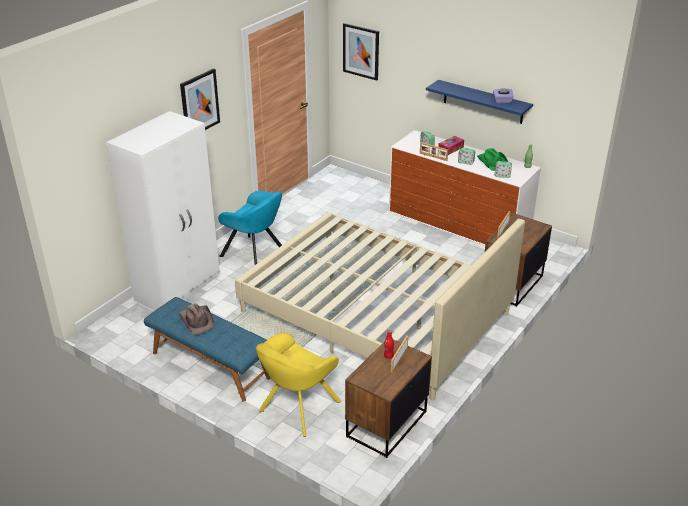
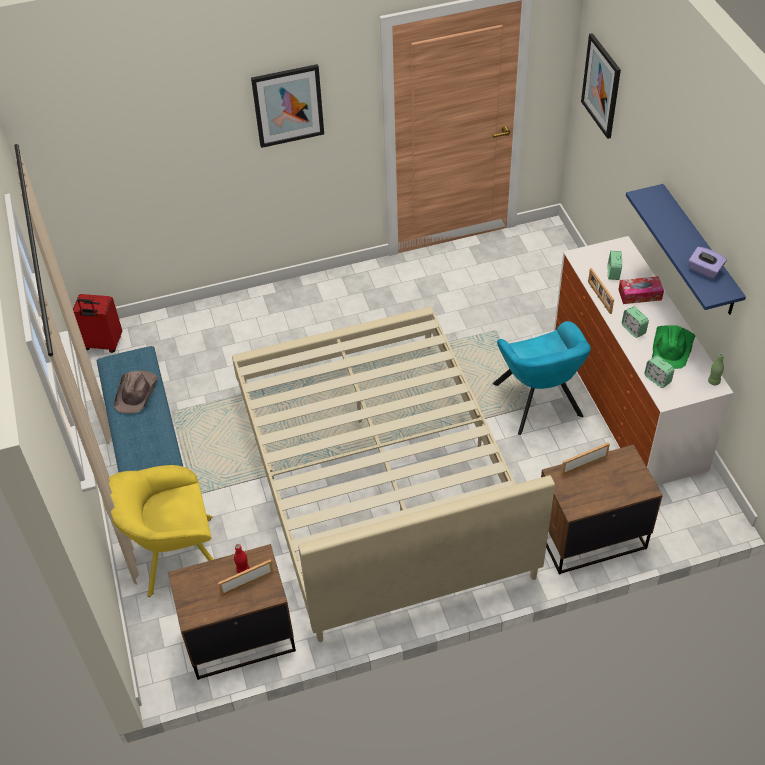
camera: 40 degrees right, 15 degrees up
white wardrobe [106,111,219,311] -> none
turquoise armchair [218,191,282,265] -> turquoise armchair moved to [493,321,591,435]
none -> red suitcase [73,294,122,353]

